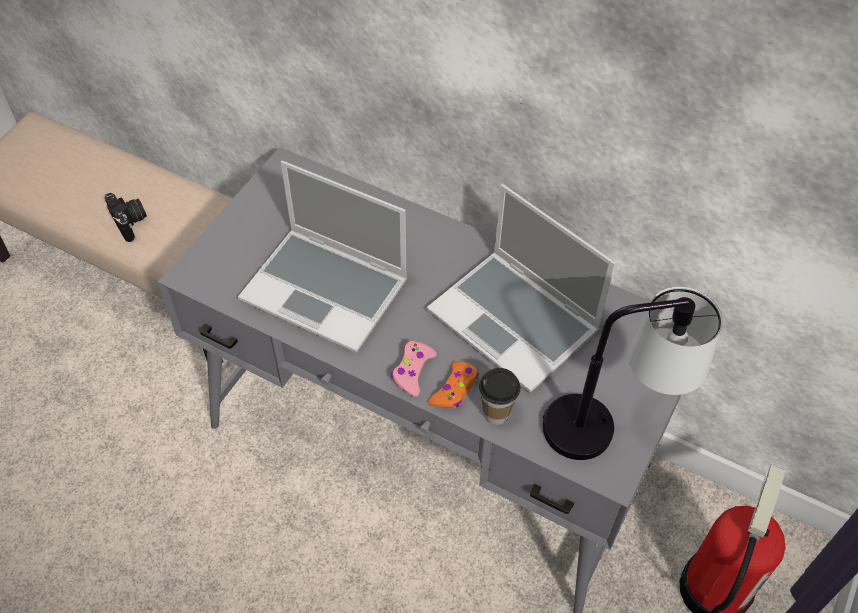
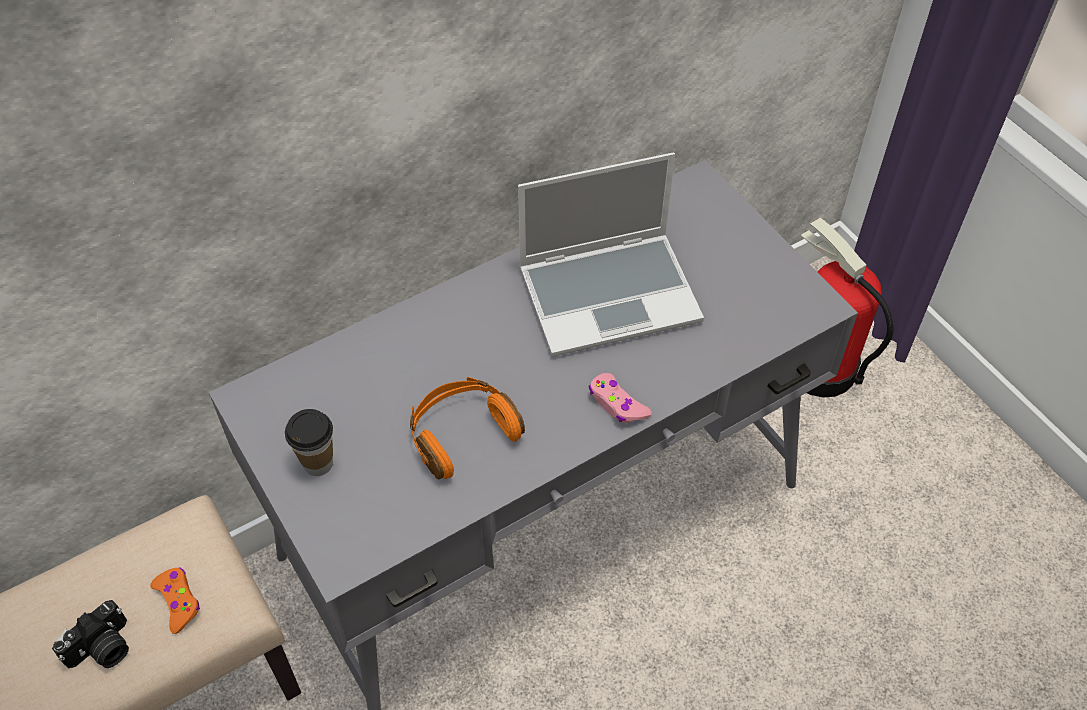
camera: 60 degrees left, 0 degrees up
camera [105,193,147,242] -> camera turned 135 degrees clockwise [52,600,129,668]
laptop [238,161,407,353] -> orange headphones [410,377,525,479]
orange game controller [428,361,479,408] -> orange game controller moved to [150,567,200,634]
cup [479,368,520,425] -> cup moved to [285,409,333,476]
table lamp [543,287,722,460] -> none

